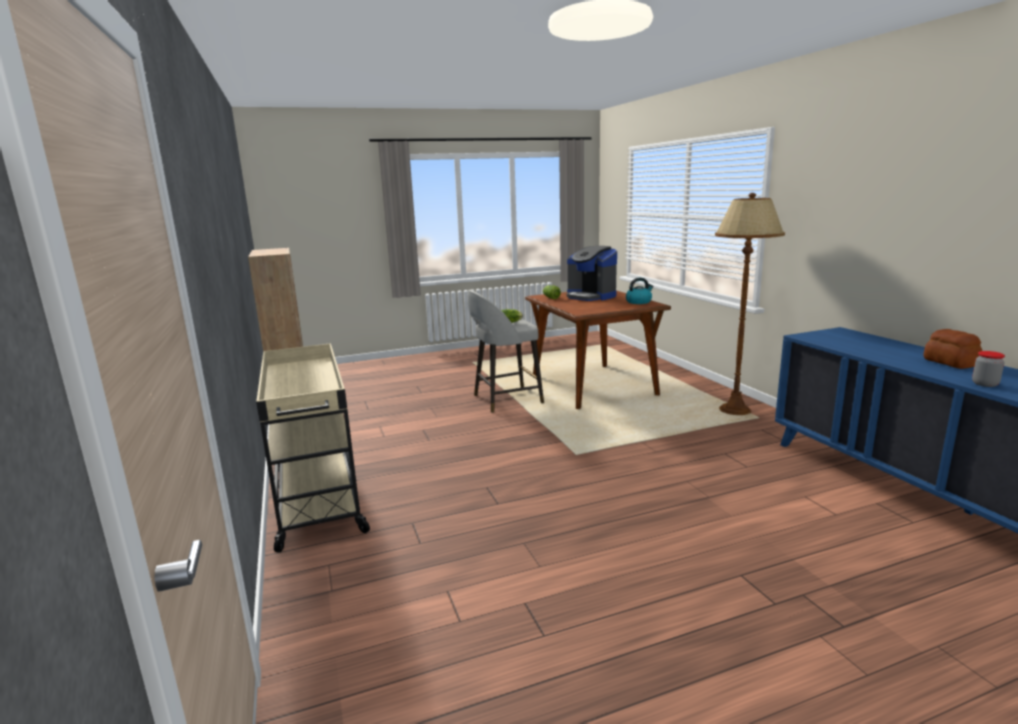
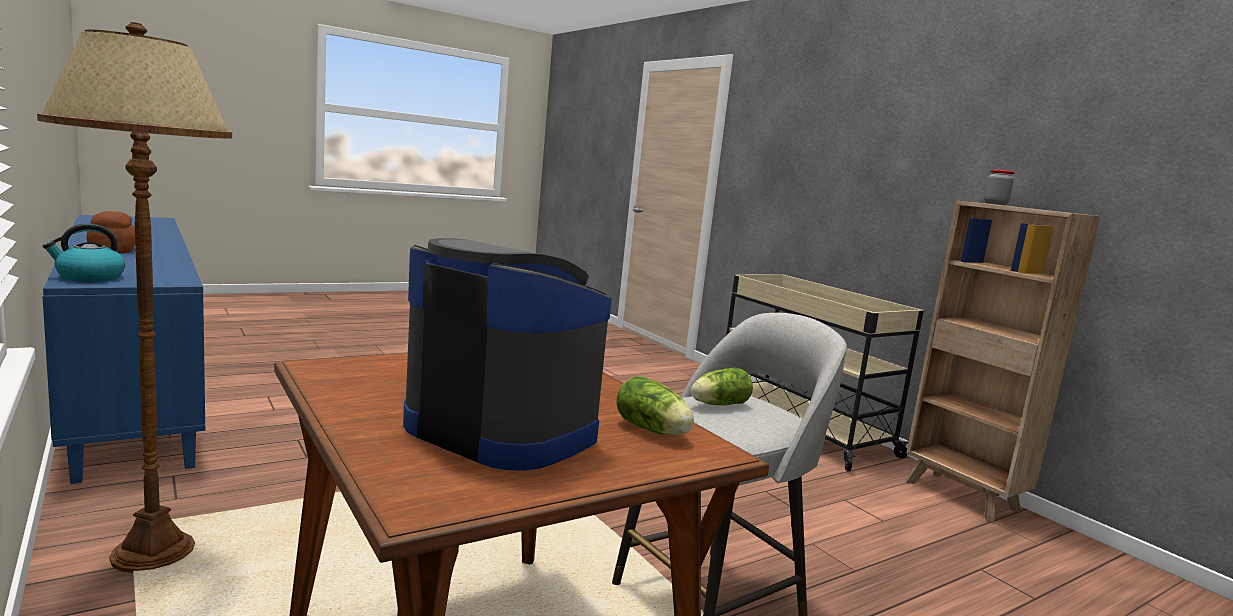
camera: 165 degrees right, 5 degrees down
kettle [626,278,654,304] -> kettle moved to [43,223,125,282]
jar [972,351,1005,387] -> jar moved to [984,169,1015,205]

